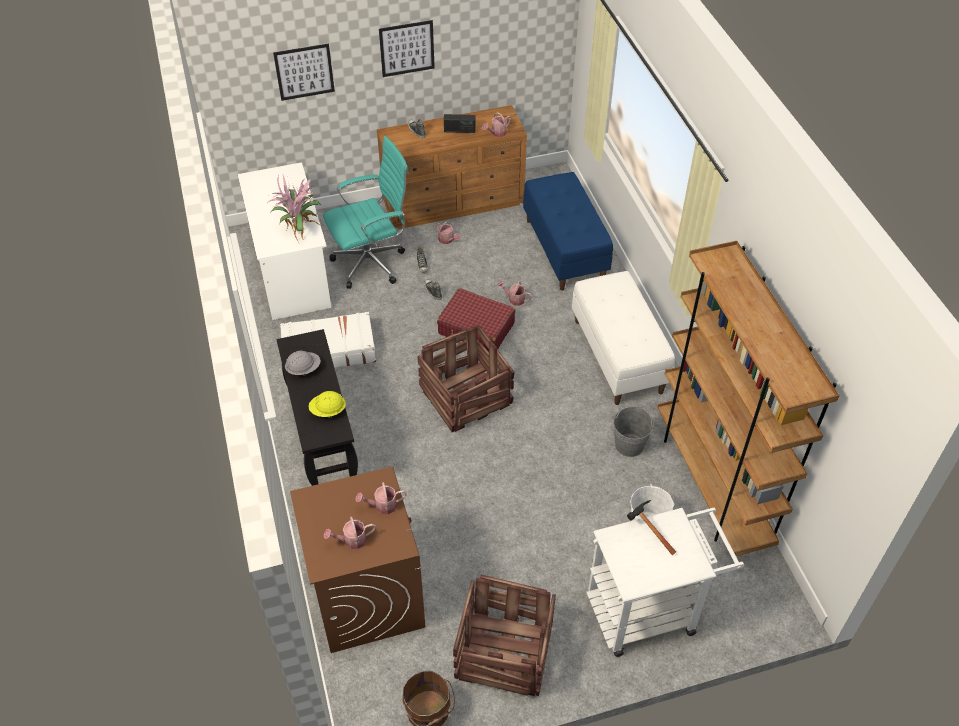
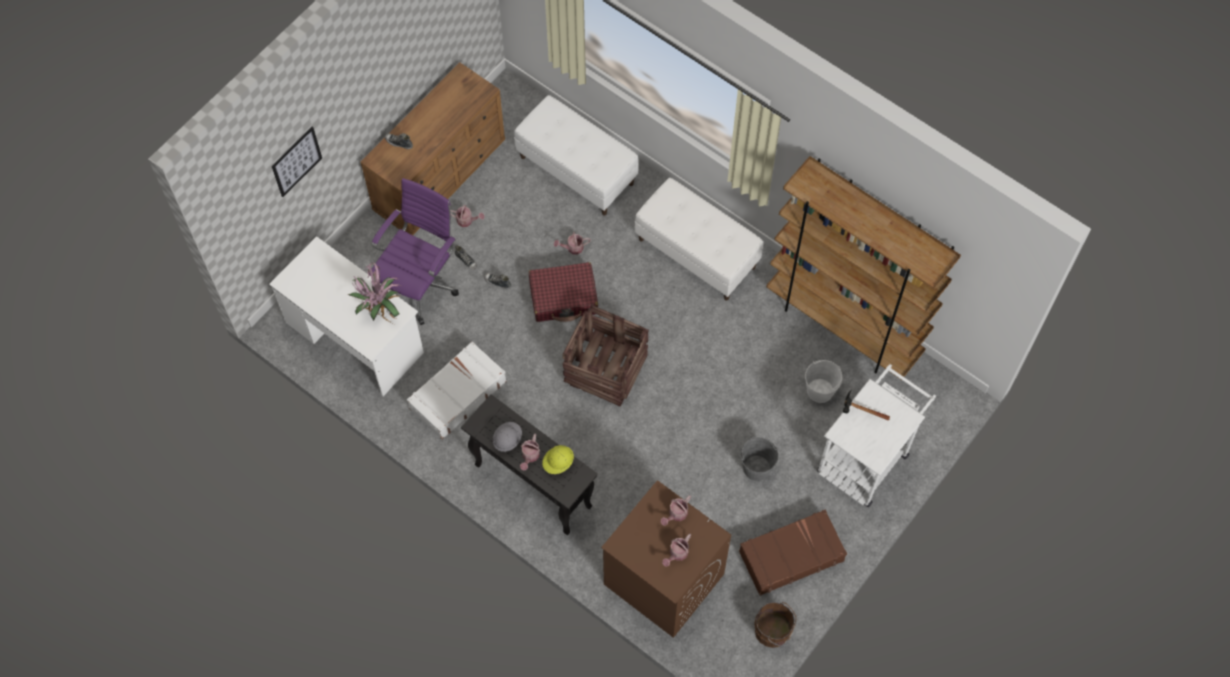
camera: 35 degrees left, 15 degrees up
turquoise office chair [323,136,409,289] -> purple office chair [369,178,459,325]
picture [379,20,435,77] -> none
radio [444,114,475,133] -> none
crate [453,575,556,696] -> brown suitcase [739,510,847,596]
watering can [482,112,511,137] -> watering can moved to [520,434,540,470]
blue bench [523,172,613,291] -> white bench [514,95,639,215]
grey bucket [613,406,654,457] -> grey bucket moved to [740,437,778,481]

